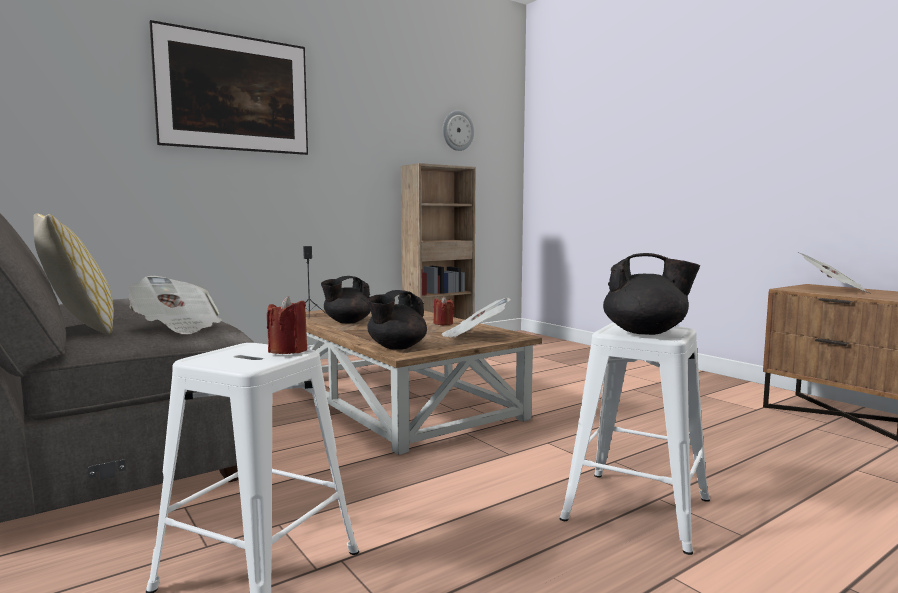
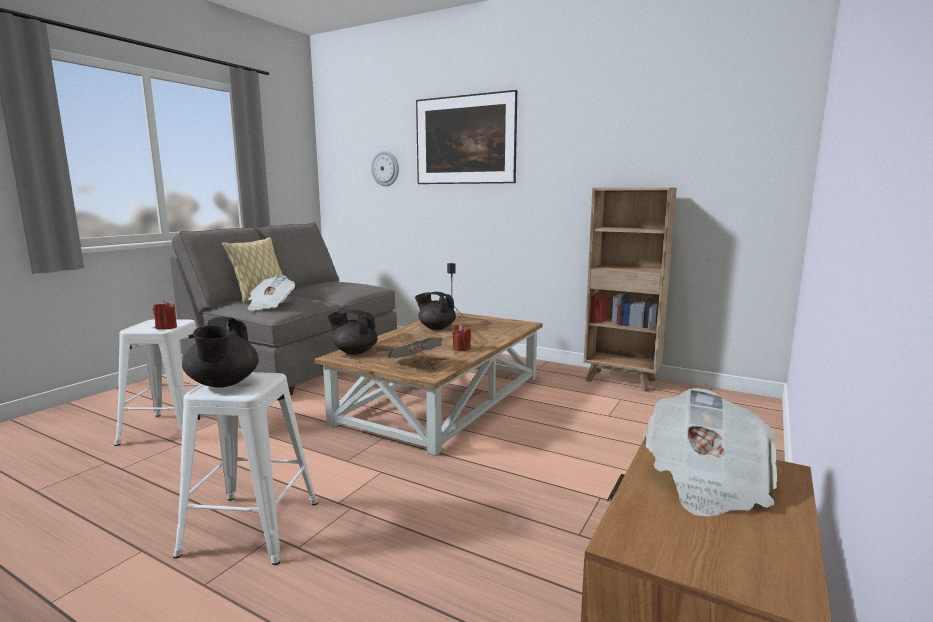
camera: 65 degrees right, 5 degrees up
wall clock [443,110,474,151] -> wall clock moved to [371,151,399,186]

